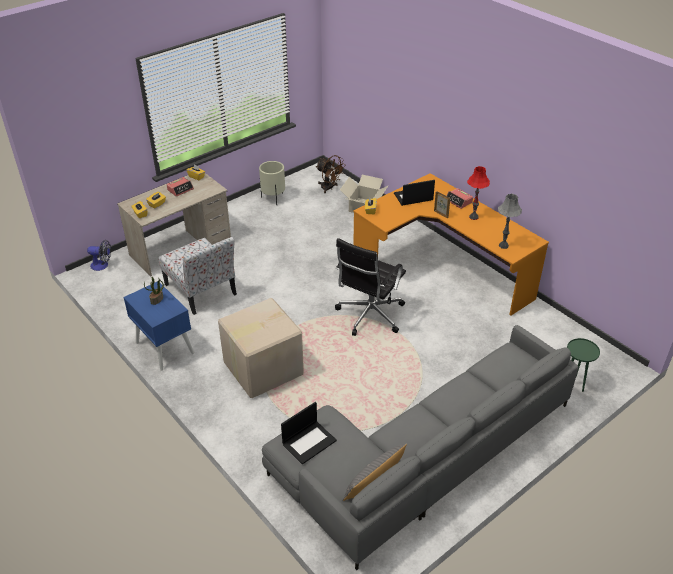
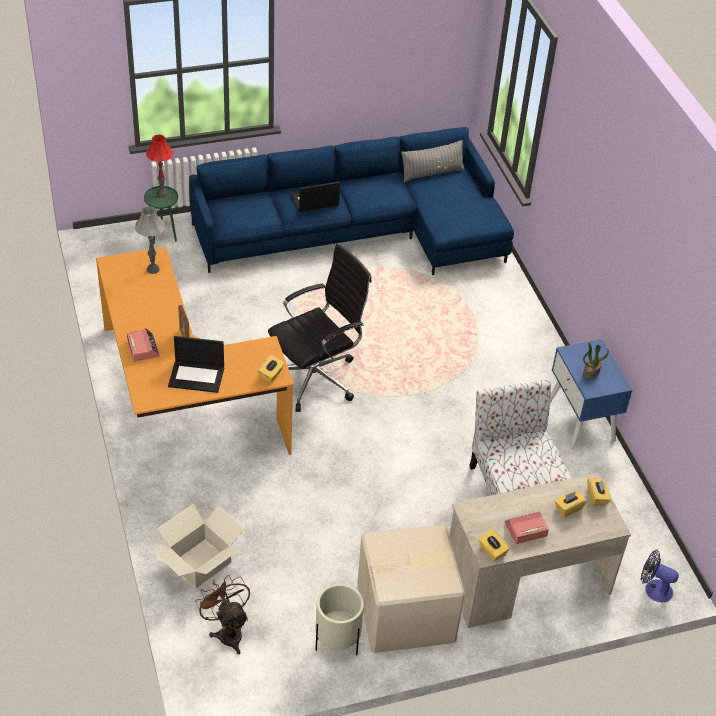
camera: 160 degrees left, 5 degrees up
cardboard box [218,298,304,398] -> cardboard box moved to [357,525,465,653]
grey sofa [262,325,579,570] -> blue sofa [189,127,514,275]
laptop [281,402,337,465] -> laptop moved to [291,182,340,212]
red table lamp [467,166,490,220] -> red table lamp moved to [146,134,174,198]

